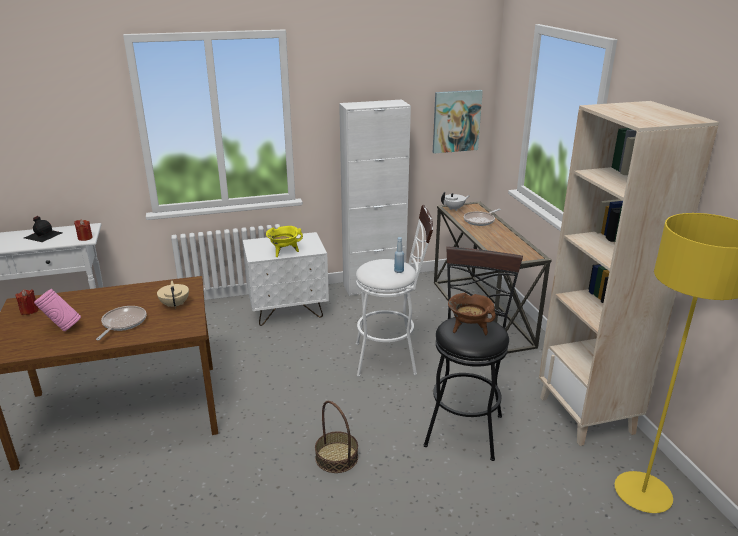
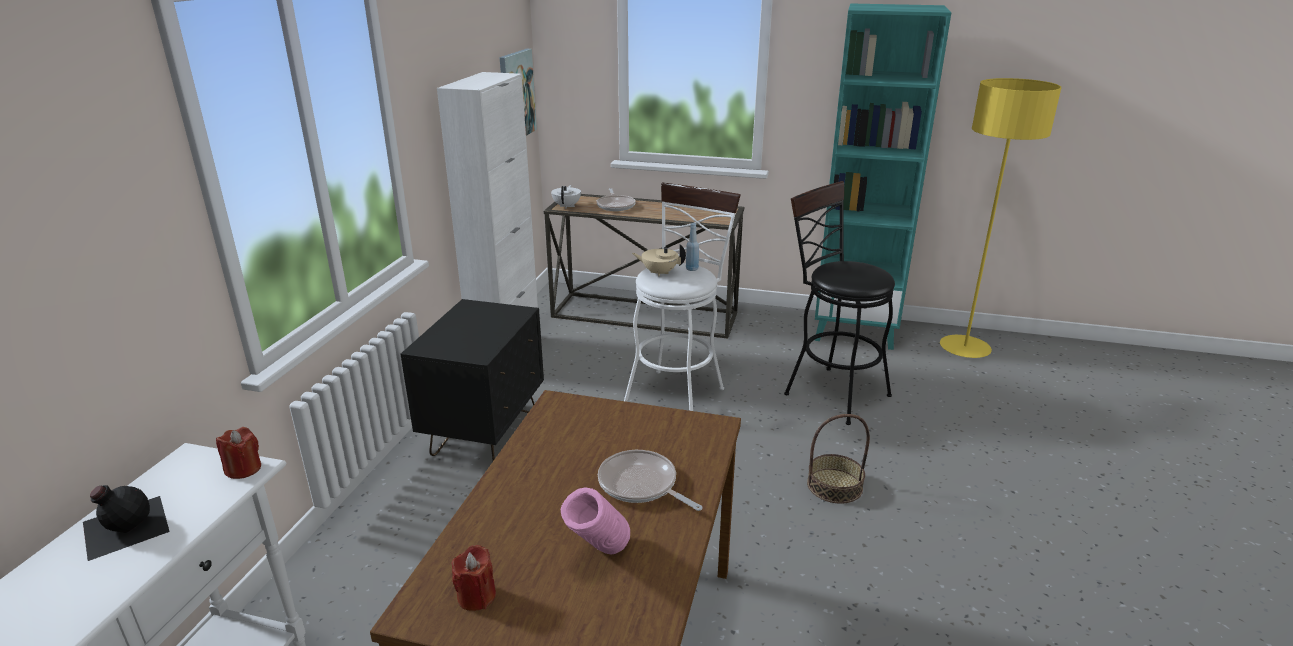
camera: 60 degrees left, 0 degrees up
beige teapot [157,281,189,309] -> beige teapot moved to [632,244,686,277]
white nightstand [243,232,329,326] -> black nightstand [401,299,544,461]
yellow cooking pot [266,226,303,257] -> none
brown cooking pot [448,293,496,335] -> none
beige bookcase [539,101,719,446] -> turquoise bookcase [815,4,952,350]

